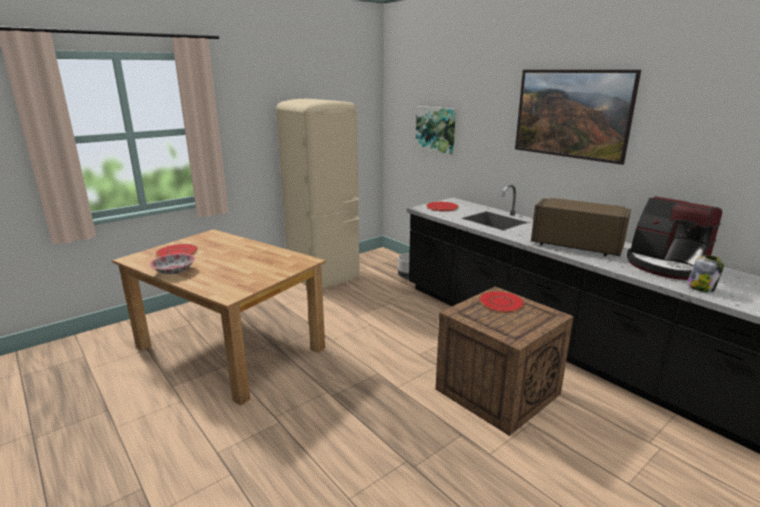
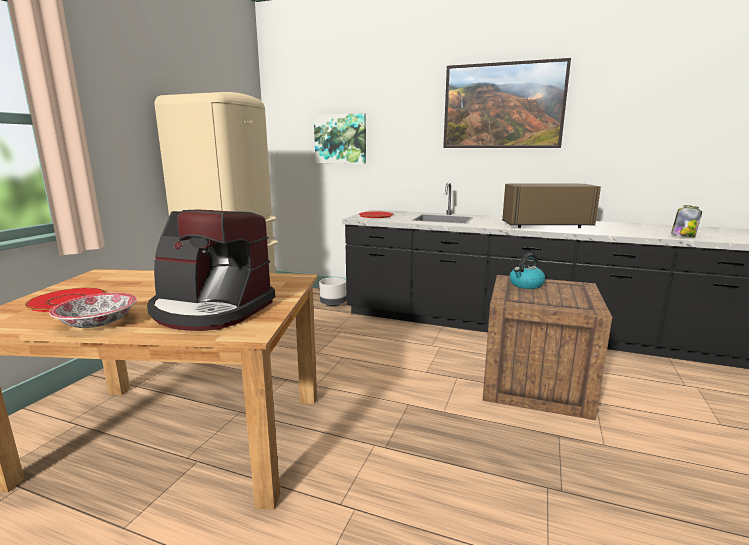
camera: 30 degrees left, 5 degrees down
red plate [479,291,525,312] -> kettle [510,253,546,289]
coffee machine [627,196,722,280] -> coffee machine moved to [147,210,275,331]

